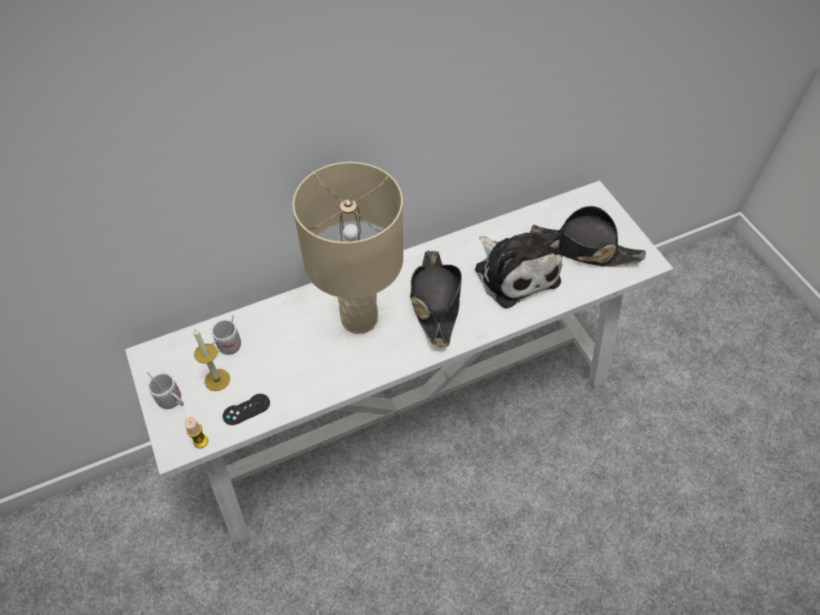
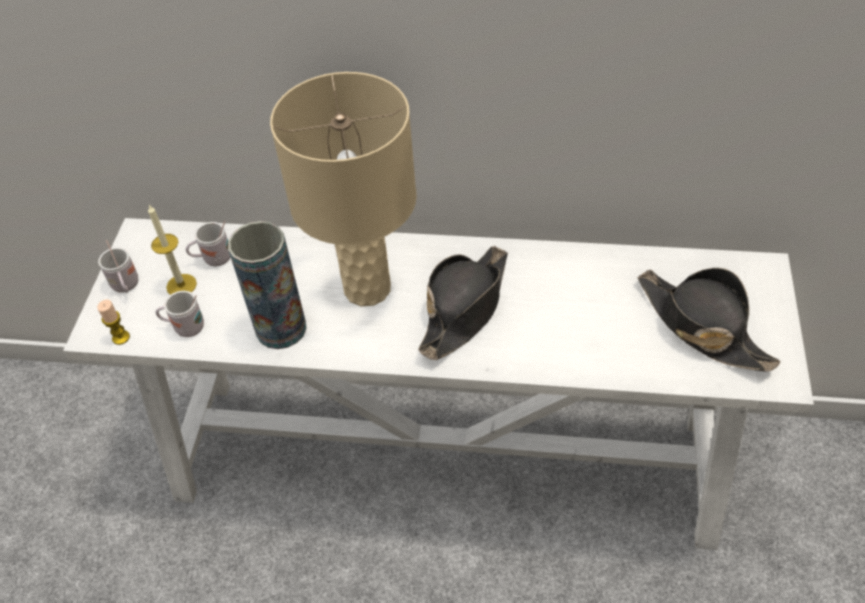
camera: 35 degrees right, 5 degrees down
black game controller [223,394,270,425] -> white mug [156,291,204,337]
plush toy [475,232,563,308] -> none
none -> vase [228,221,306,349]

